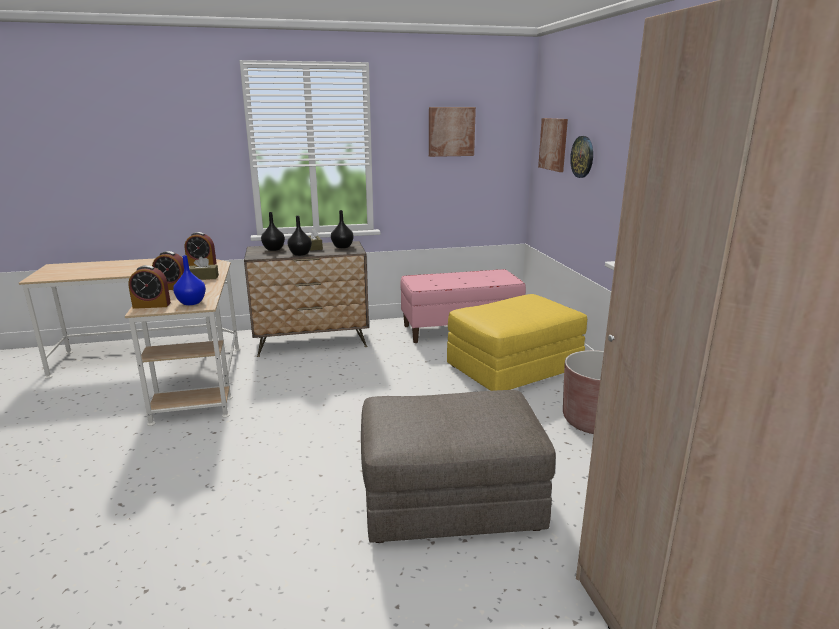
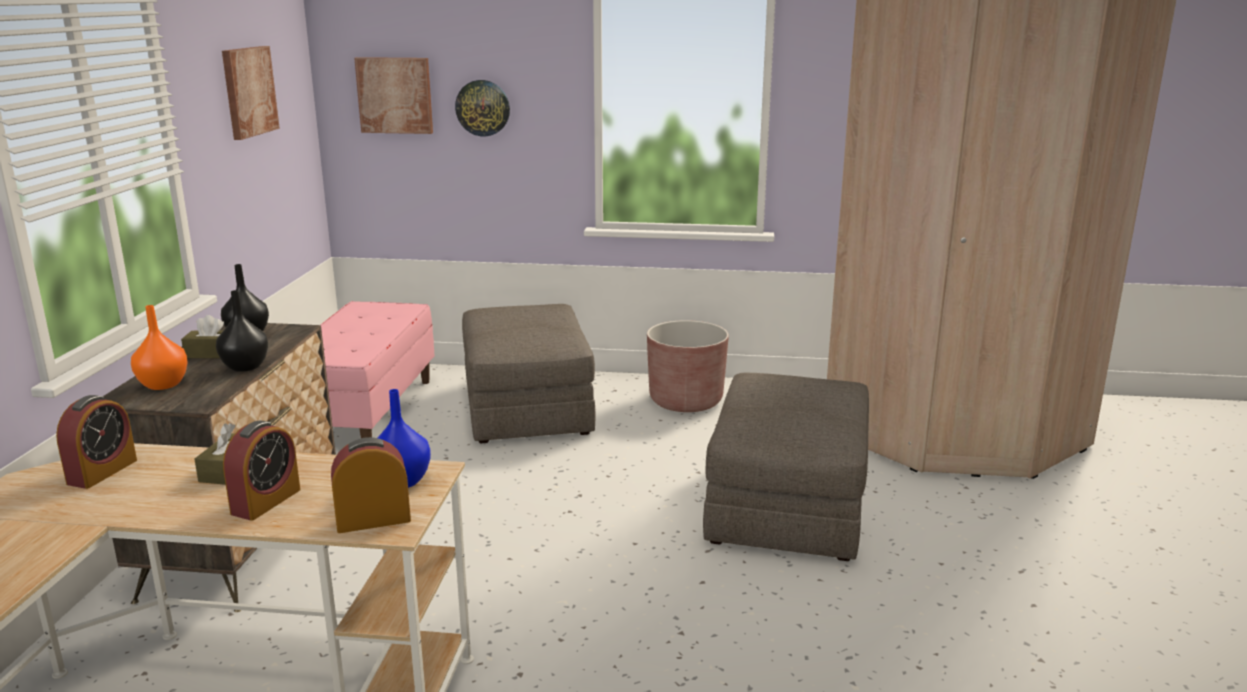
camera: 70 degrees left, 0 degrees up
alarm clock [128,265,171,309] -> alarm clock turned 120 degrees counterclockwise [331,437,411,533]
black vase [261,212,285,251] -> orange vase [131,305,188,390]
yellow ottoman [447,294,587,391] -> grey ottoman [462,304,595,443]

